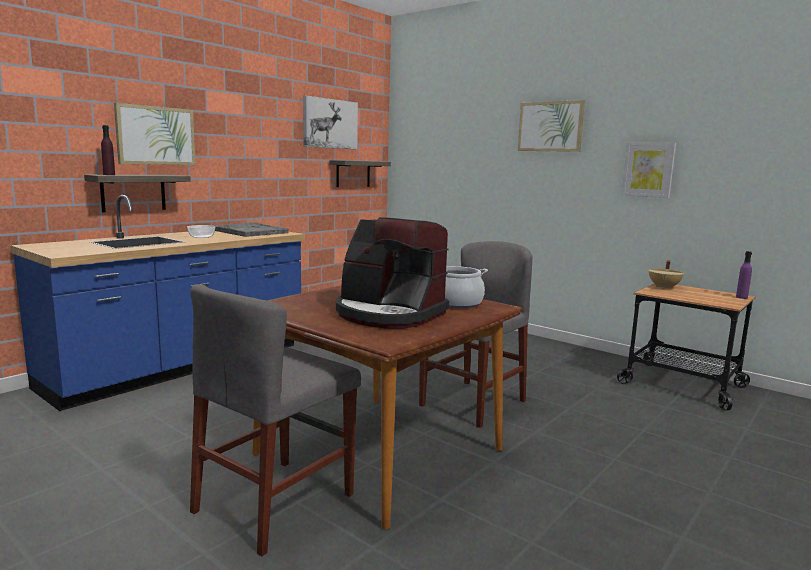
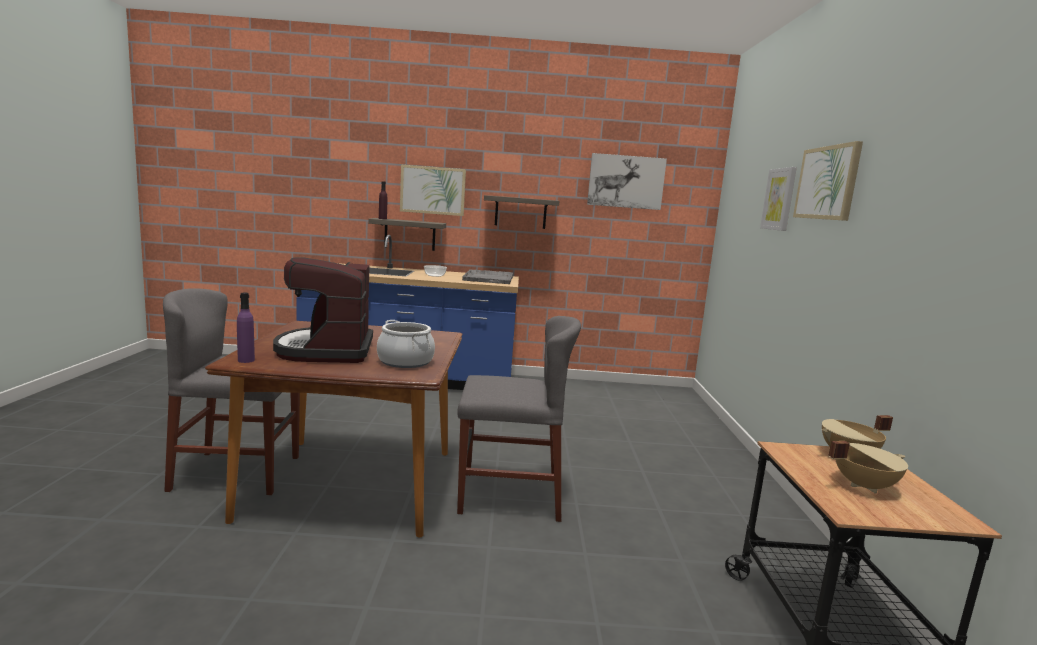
camera: 50 degrees right, 0 degrees up
shelf [329,160,391,187] -> shelf moved to [484,195,560,229]
picture [622,143,676,198] -> picture moved to [760,167,797,231]
purple bottle [736,251,752,299] -> purple bottle moved to [237,292,255,363]
none -> beige cooking pot [828,441,908,493]

